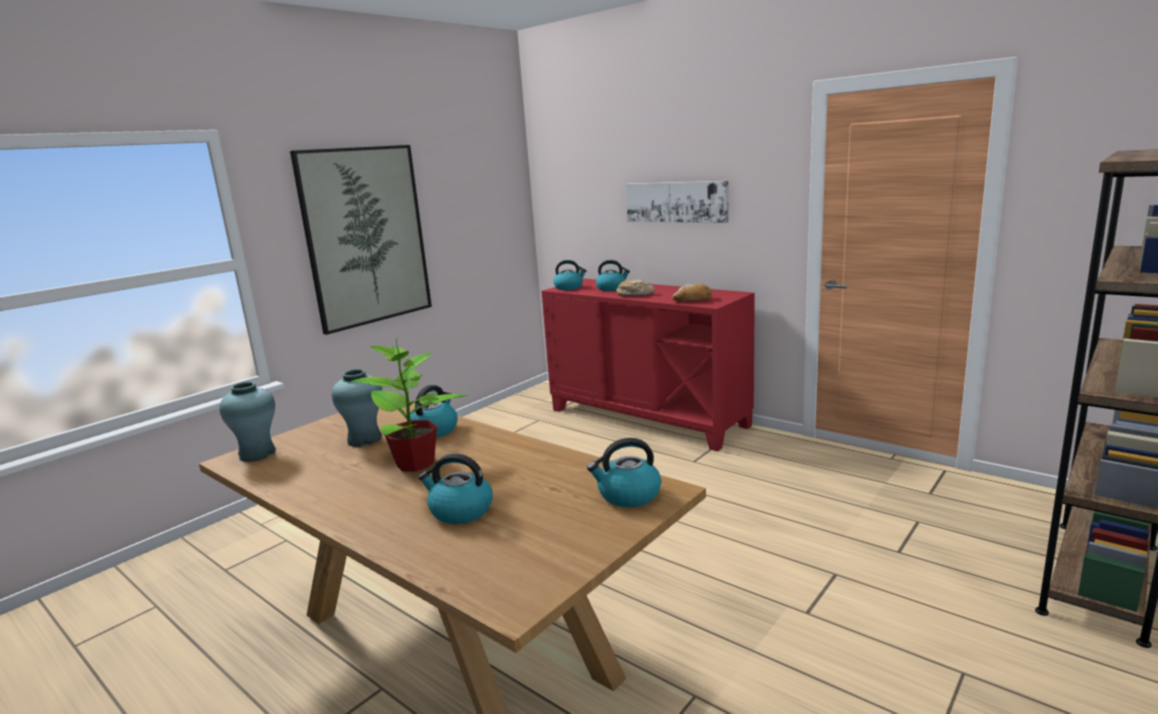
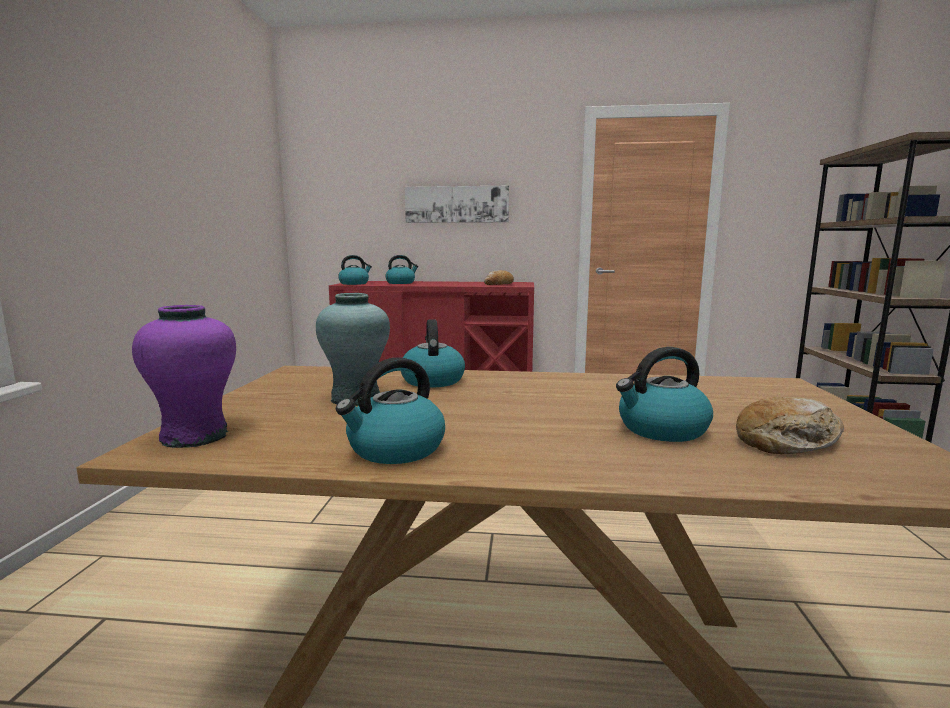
camera: 35 degrees left, 5 degrees down
turquoise vase [219,382,276,462] -> purple vase [132,305,236,448]
picture [290,145,432,335] -> none
potted plant [351,340,468,472] -> none
kettle [587,438,661,507] -> kettle moved to [336,357,445,464]
bread [616,279,655,296] -> bread moved to [736,397,844,454]

